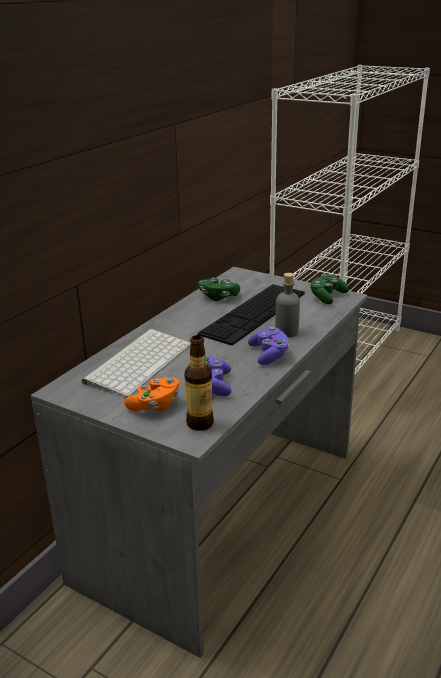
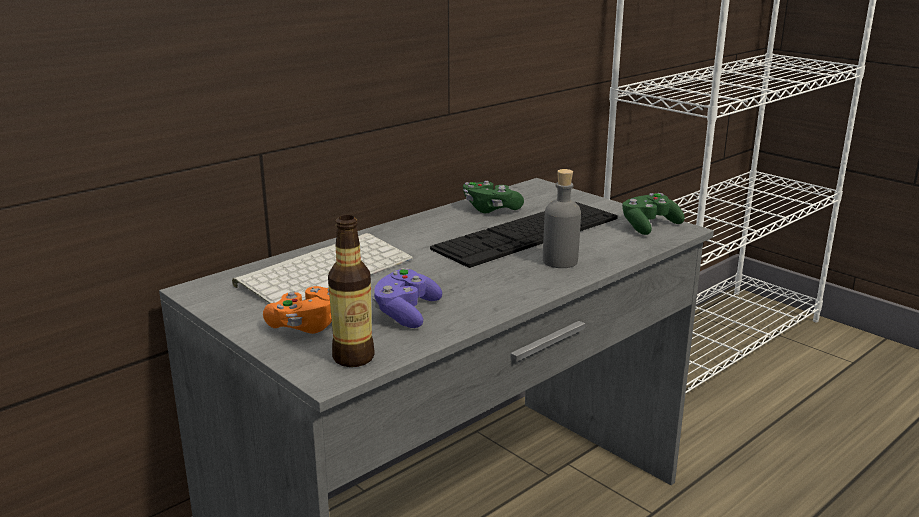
camera: 15 degrees right, 5 degrees down
purple game controller [248,327,289,365] -> none

